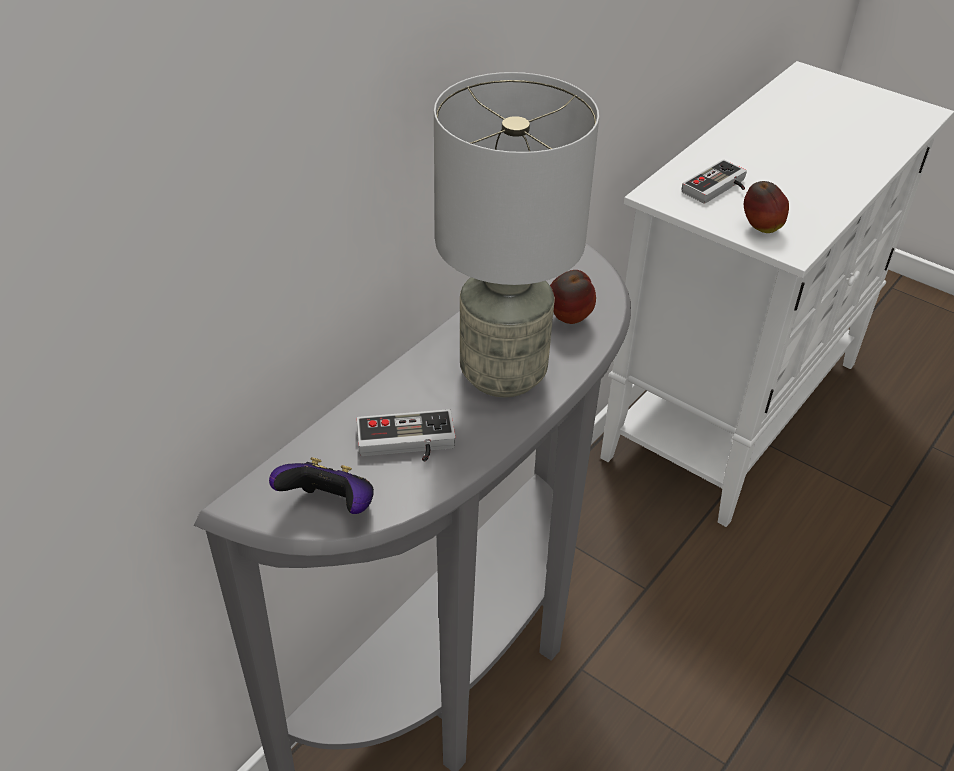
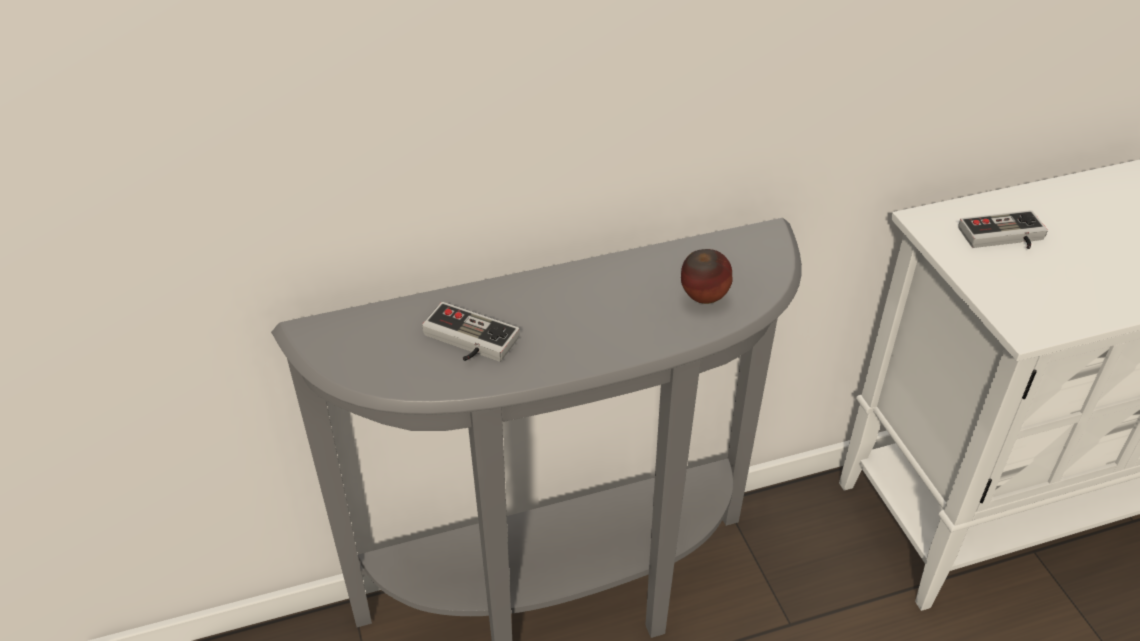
camera: 35 degrees right, 0 degrees up
game controller [269,457,374,514] -> none
grey table lamp [434,72,599,397] -> none
apple [744,181,789,233] -> none

